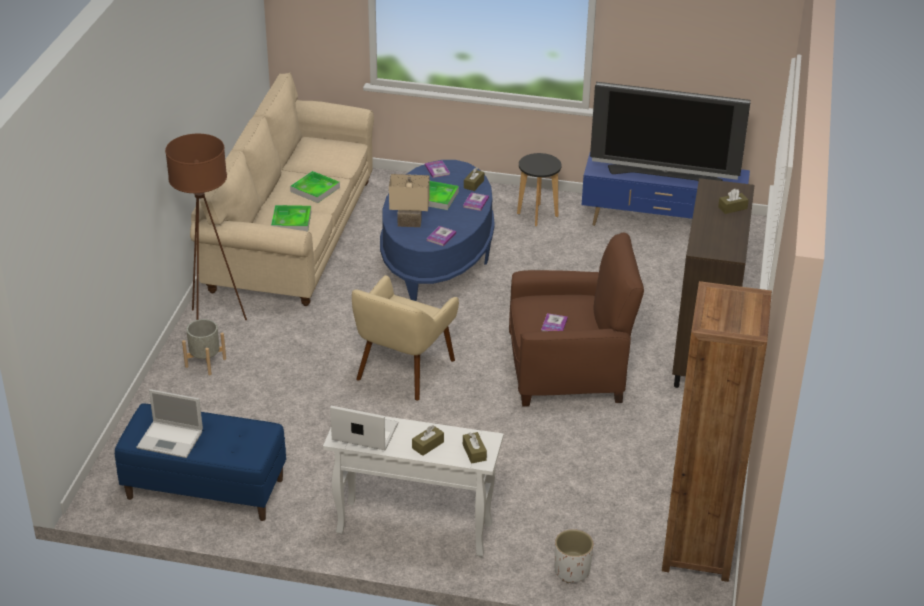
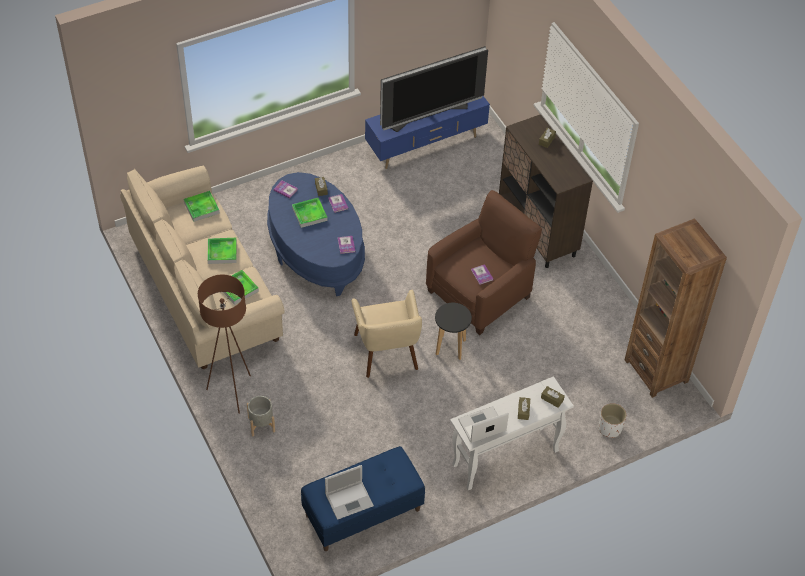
camera: 40 degrees left, 15 degrees up
beige table lamp [389,174,429,227] -> none
black stool [517,153,562,226] -> black stool moved to [435,303,472,360]
none -> tray [184,191,220,222]

